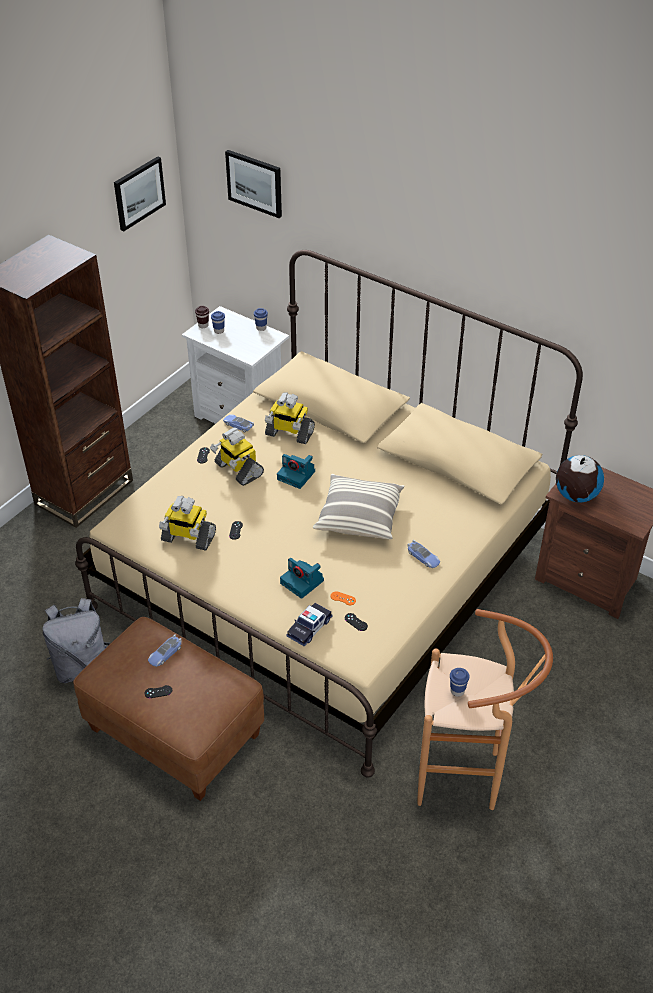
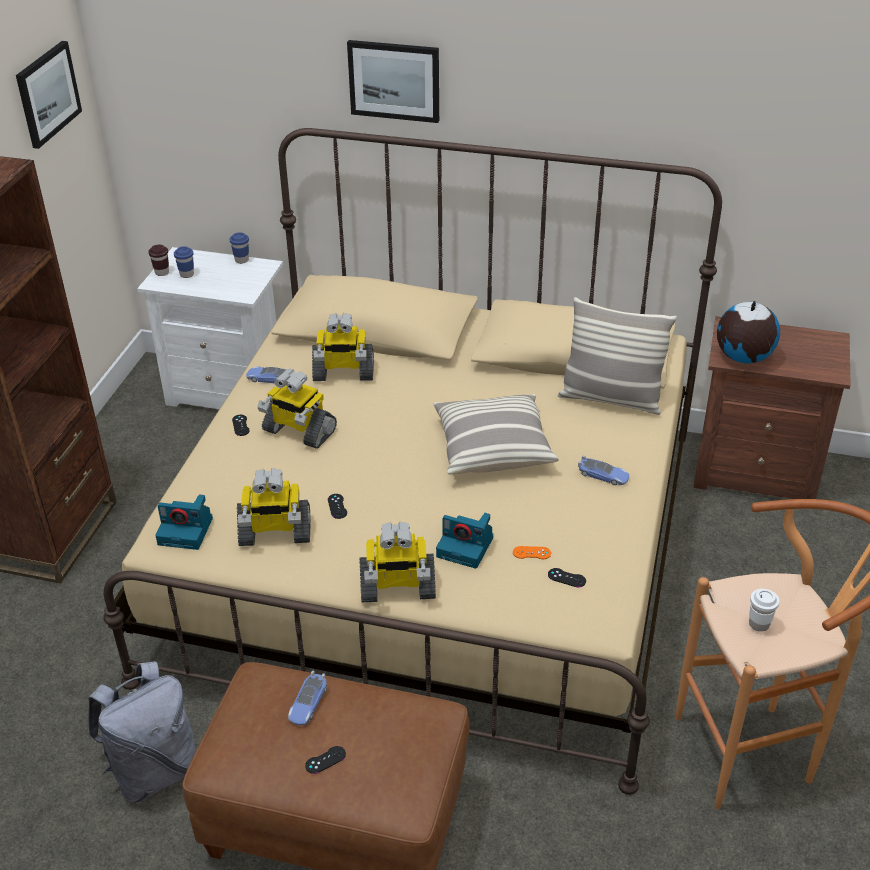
camera: 20 degrees left, 5 degrees down
picture [225,150,282,218] -> picture moved to [347,40,439,123]
camera [277,454,315,489] -> camera moved to [155,494,213,550]
toy car [286,603,333,646] -> none
blue cup [450,668,469,697] -> white cup [749,589,780,632]
none -> toy robot [359,522,436,602]
none -> pillow [558,297,677,415]

